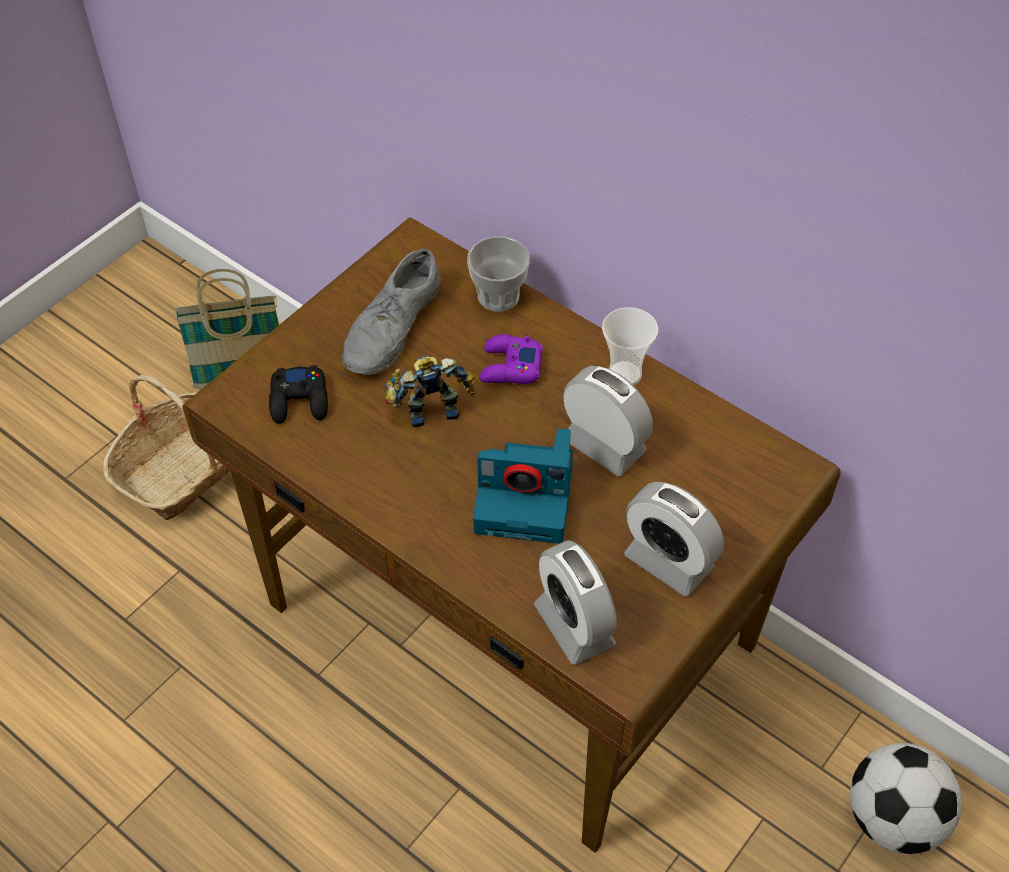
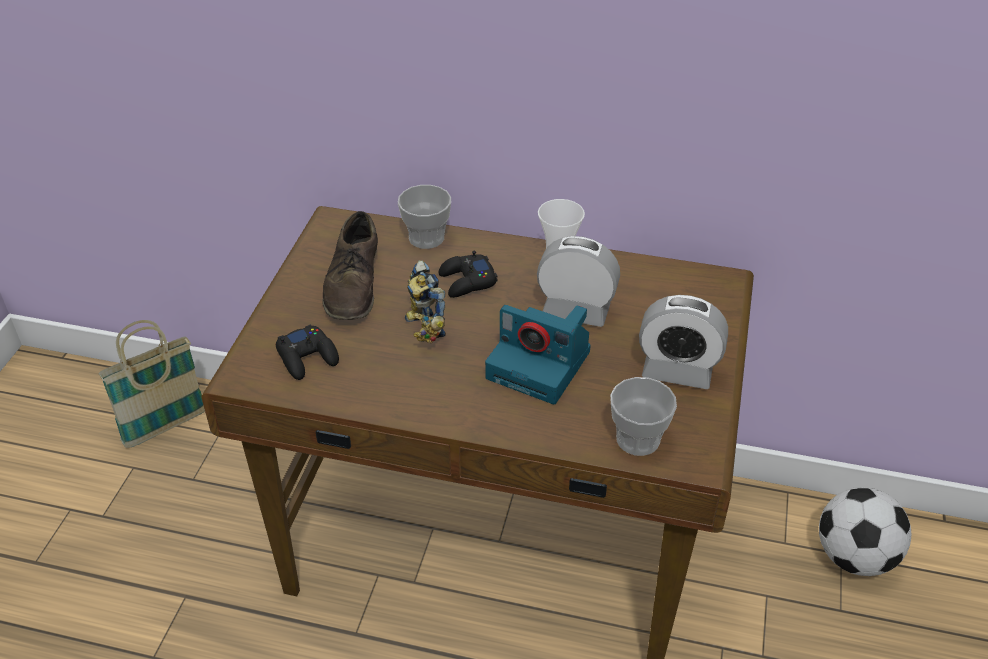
camera: 25 degrees left, 10 degrees down
basket [103,375,230,520] -> none
grey shoe [342,249,441,375] -> brown shoe [322,211,378,320]
toy robot [385,355,476,427] -> toy robot turned 75 degrees counterclockwise [405,260,446,343]
camera [473,428,573,544] -> camera turned 45 degrees clockwise [485,305,591,404]
purple game controller [479,334,543,384] -> black game controller [439,251,498,298]
alarm clock [534,540,617,665] -> cup [610,377,677,456]

